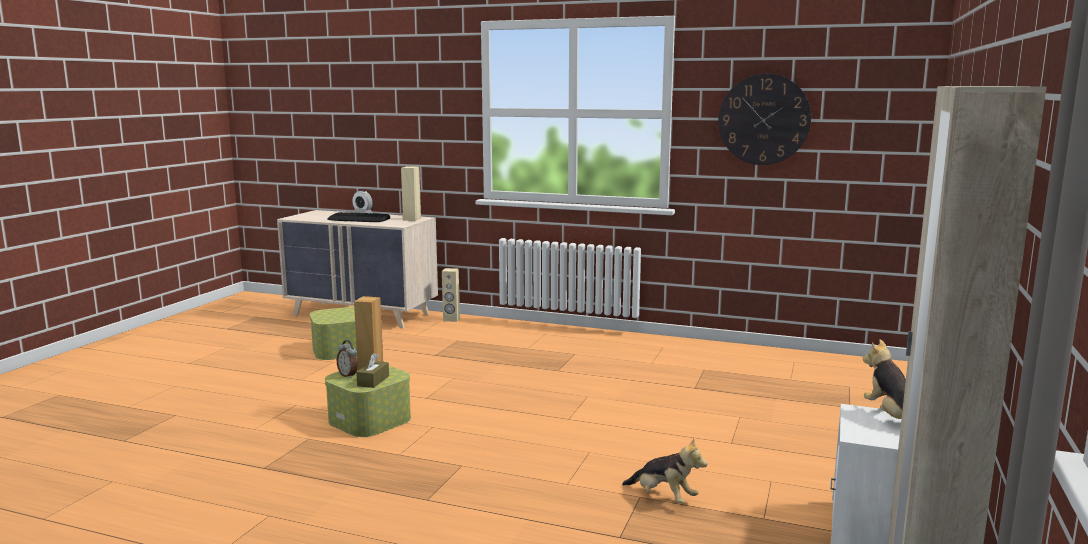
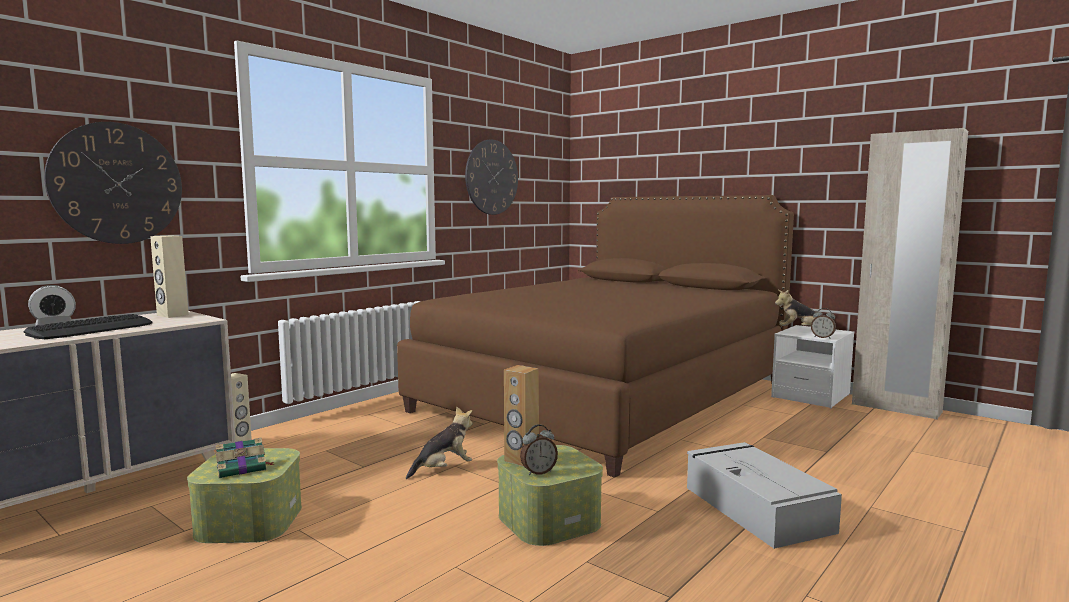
camera: 70 degrees left, 5 degrees down
brown tissue box [356,353,389,388] -> none
plush toy [622,438,707,503] -> plush toy moved to [406,407,473,479]
none -> wall clock [44,122,182,244]
none -> book [215,438,274,478]
none -> brown bed [397,195,794,478]
none -> grey storage box [687,442,842,549]
none -> alarm clock [811,308,836,339]

